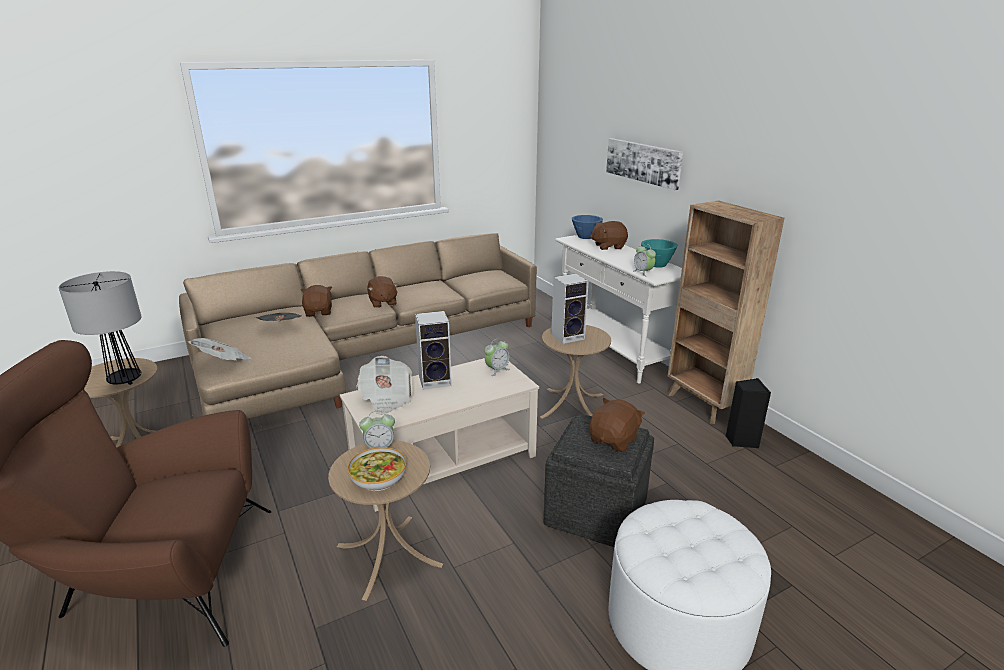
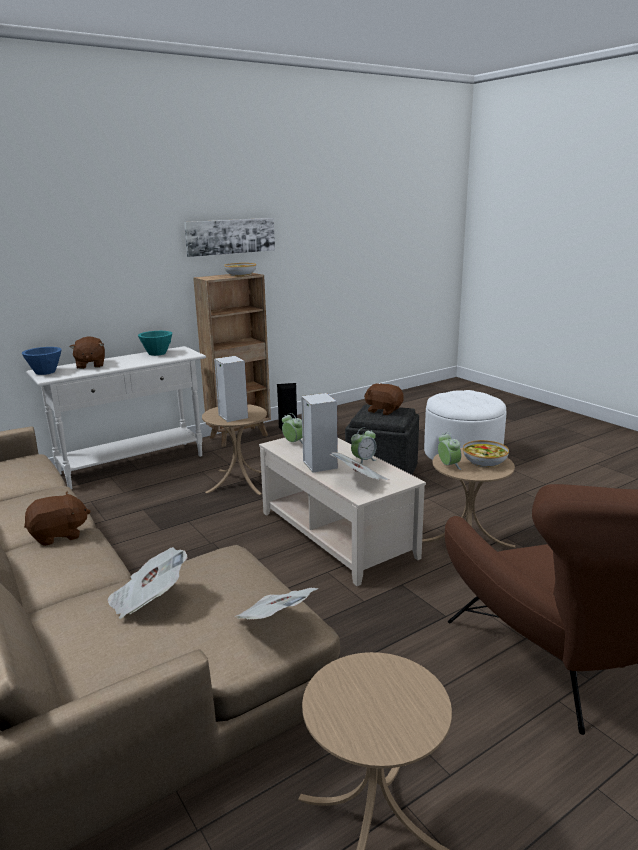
camera: 95 degrees left, 5 degrees down
table lamp [59,271,141,385] -> none
brown plush toy [301,285,332,317] -> none
picture [606,138,683,190] -> picture moved to [184,218,275,257]
alarm clock [633,244,656,276] -> alarm clock moved to [351,428,377,464]
none -> bowl [224,263,256,276]

